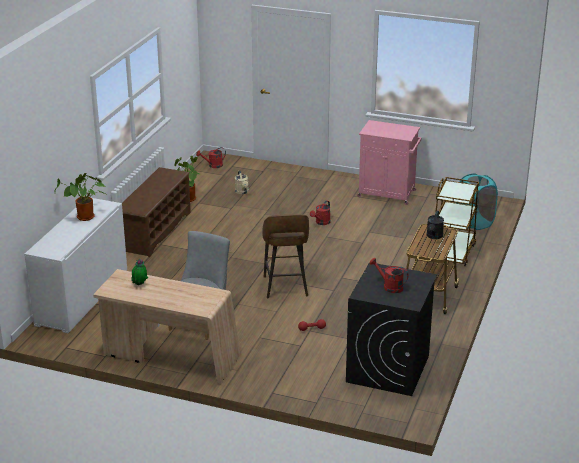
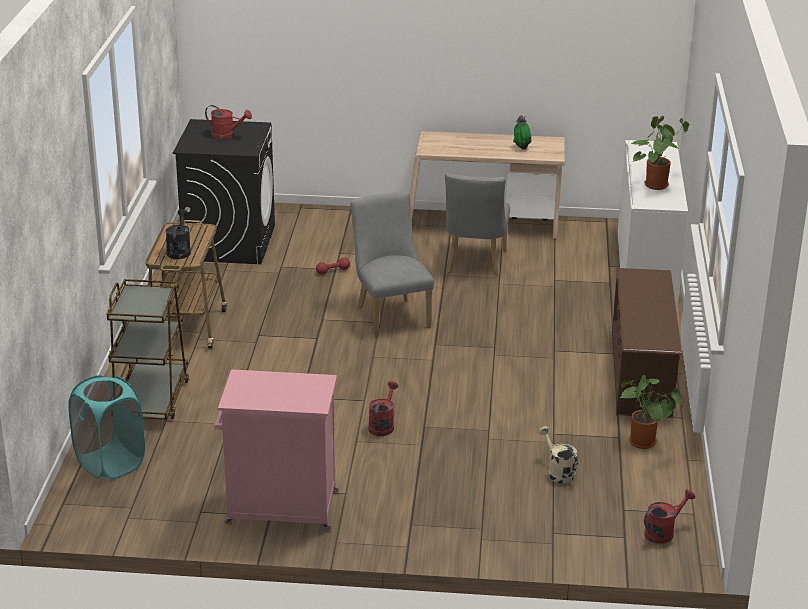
camera: 165 degrees right, 0 degrees up
brown stool [262,214,309,299] -> grey chair [350,192,434,337]

